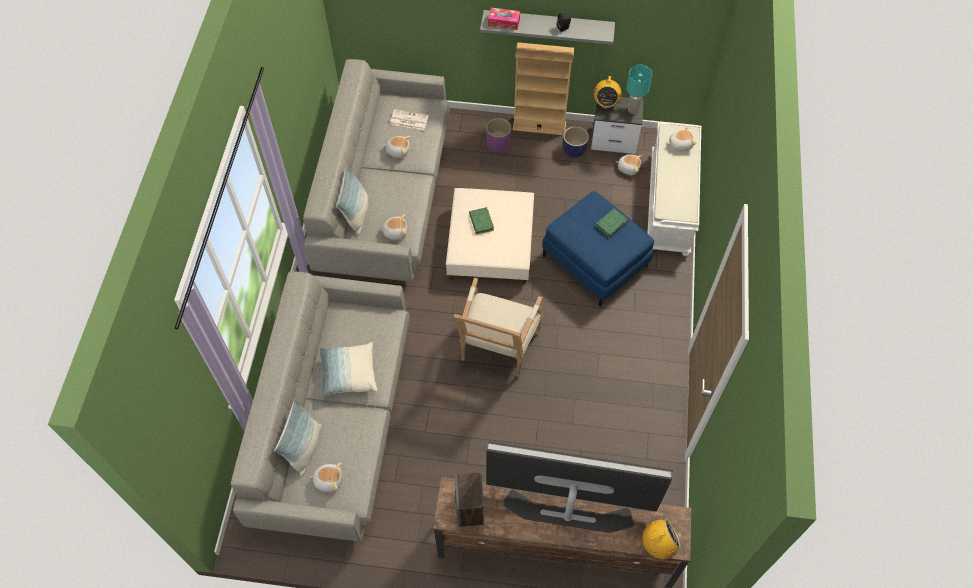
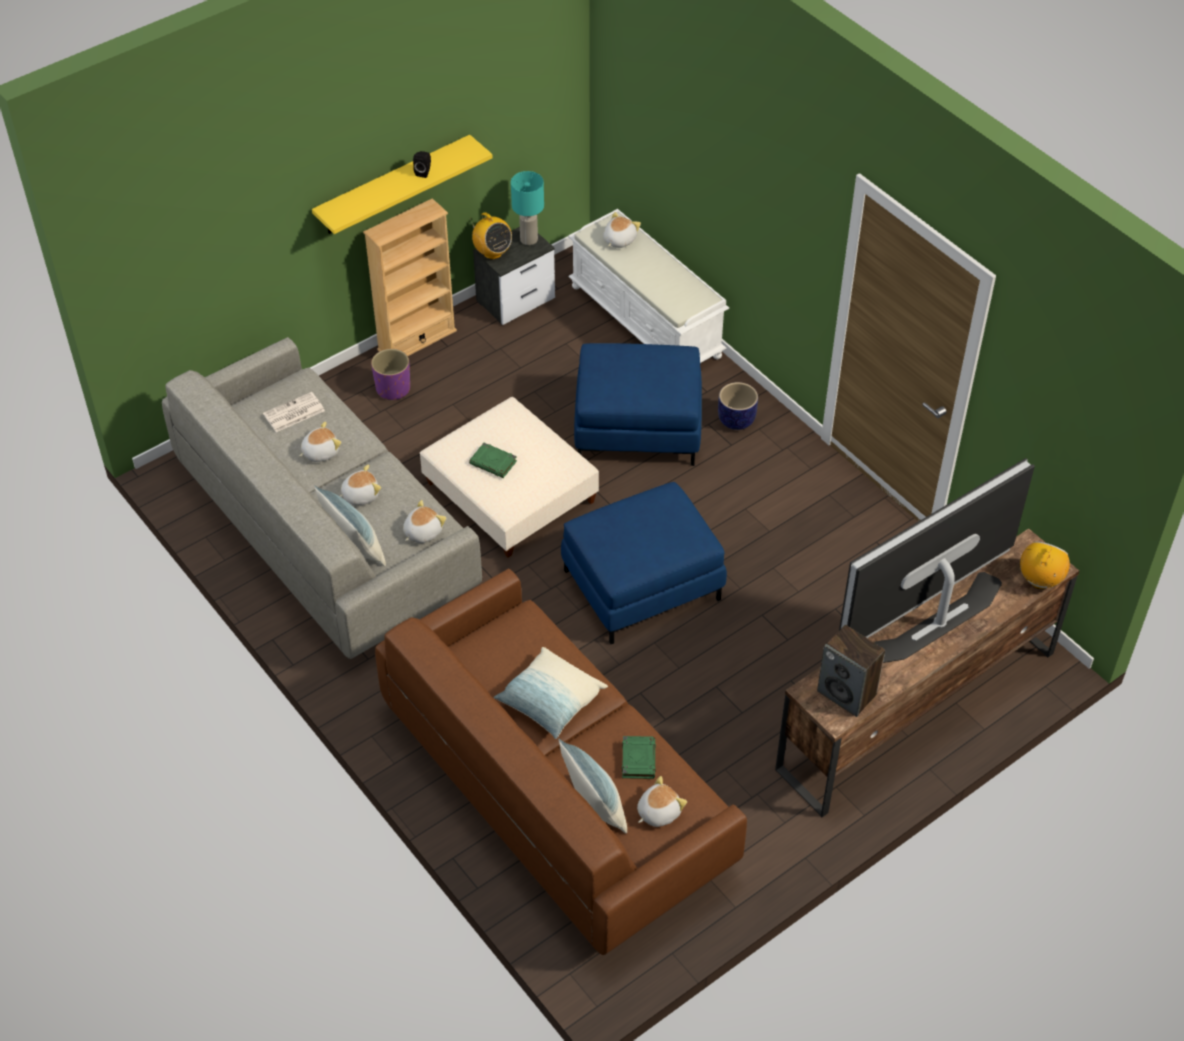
camera: 45 degrees left, 10 degrees down
grey sofa [231,271,410,542] -> brown sofa [375,568,747,955]
armchair [454,278,543,377] -> blue ottoman [561,482,727,644]
grey shelf [480,10,615,45] -> yellow shelf [312,135,493,234]
tissue box [488,8,520,30] -> none
planter [562,126,589,158] -> planter moved to [718,382,758,430]
green book [596,209,628,237] -> green book moved to [622,736,656,779]
plush toy [615,154,643,175] -> plush toy moved to [340,464,381,505]

